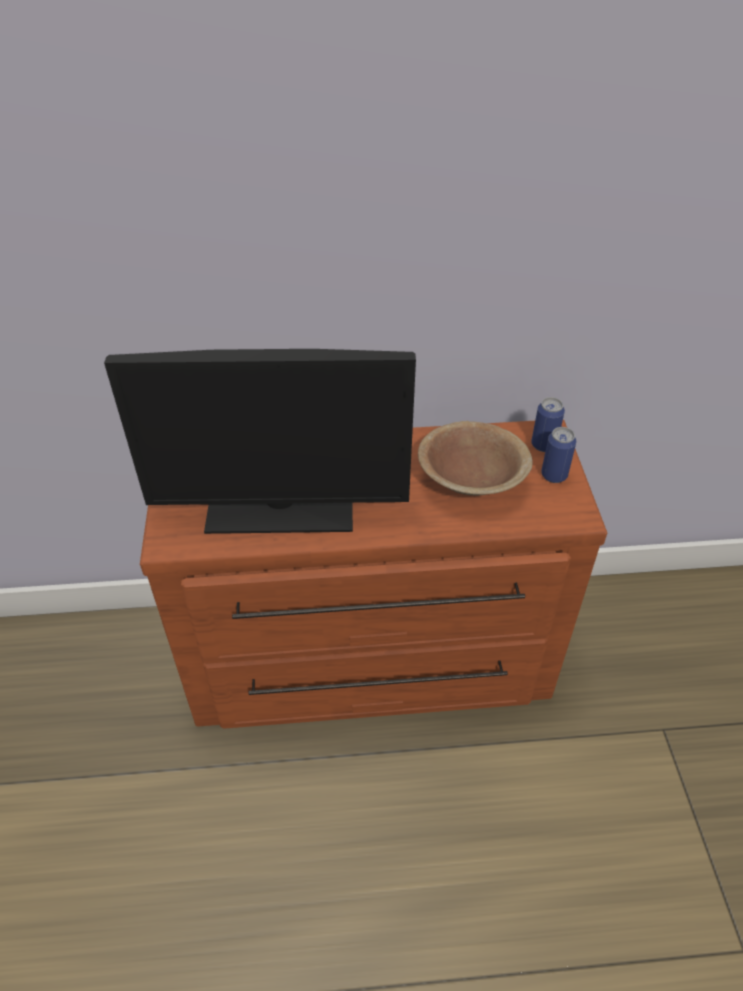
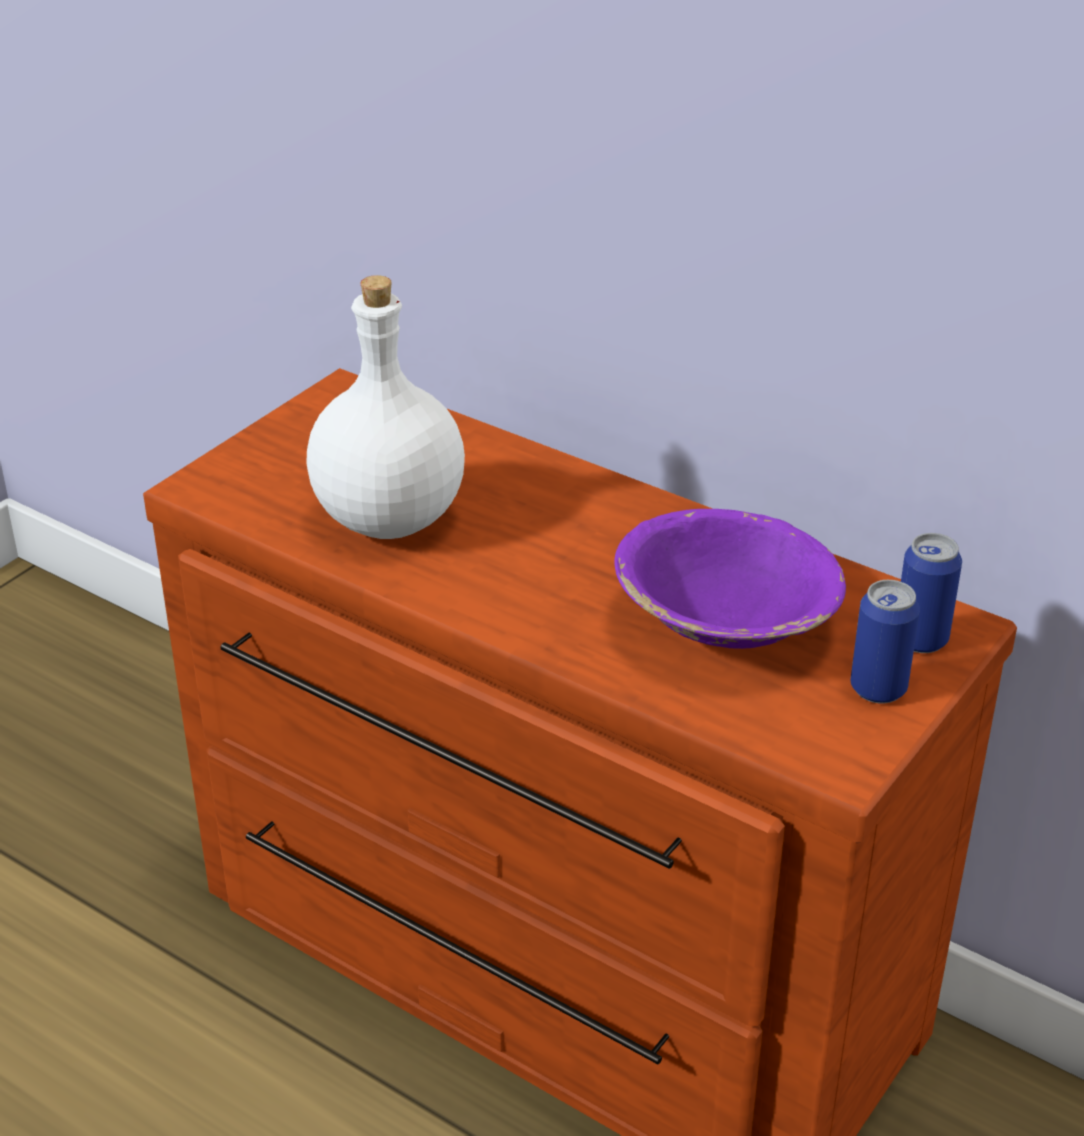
camera: 40 degrees right, 10 degrees down
monitor [104,349,416,534] -> white bottle [307,275,465,539]
brown bowl [418,421,533,496] -> purple bowl [614,509,846,649]

